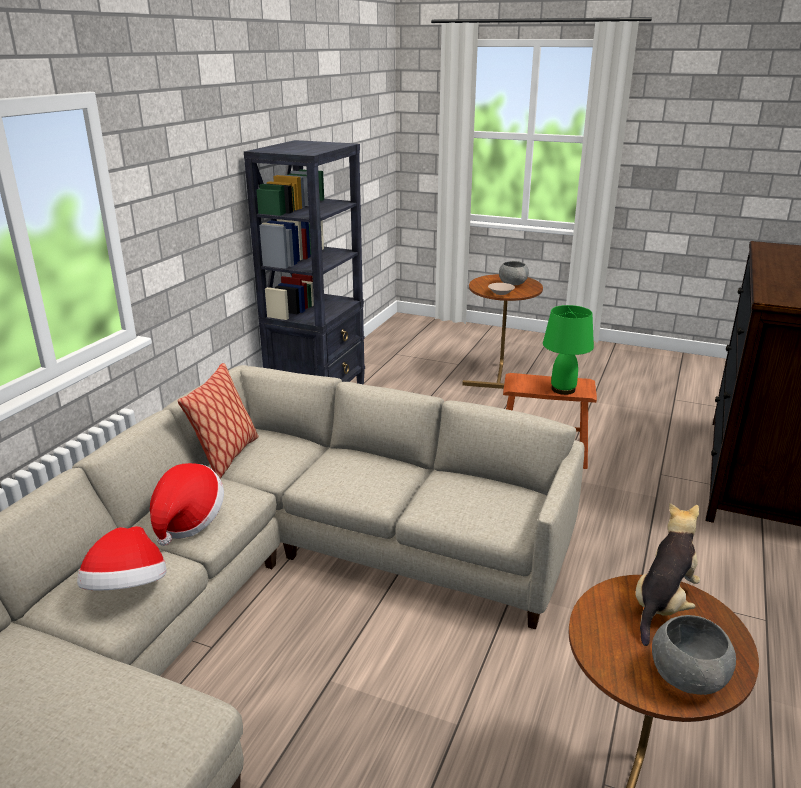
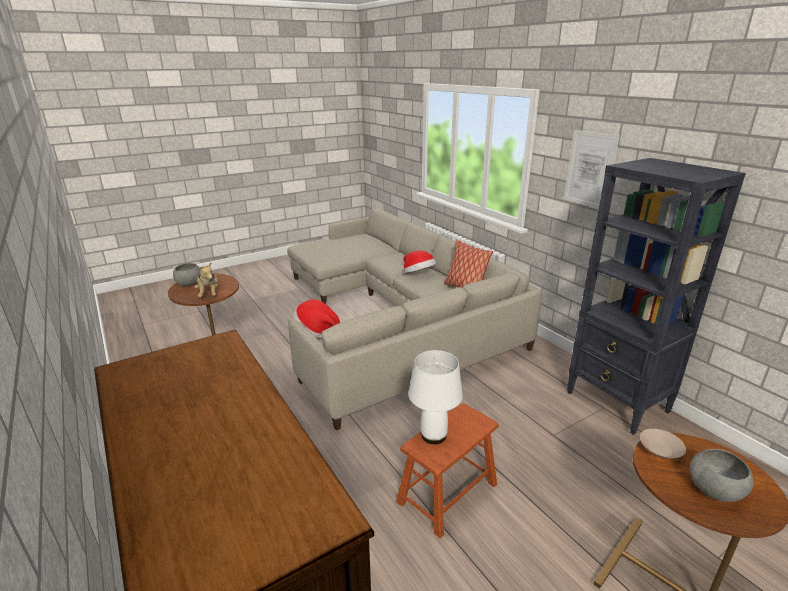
camera: 125 degrees right, 0 degrees up
hat [77,526,166,590] -> hat moved to [293,299,340,338]
green table lamp [543,305,594,395] -> white table lamp [408,350,463,444]
none -> picture [564,130,620,209]

